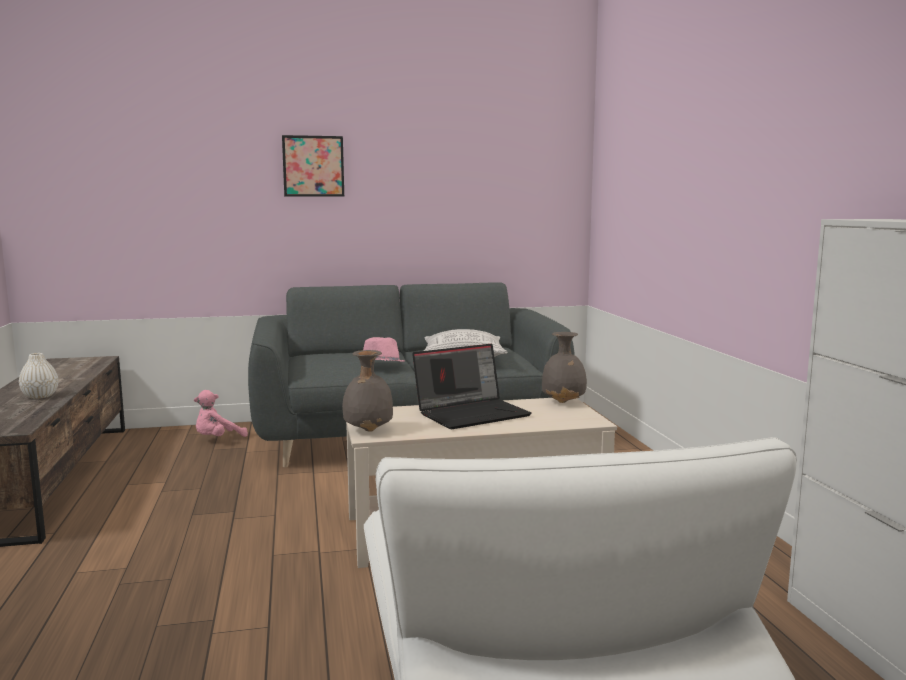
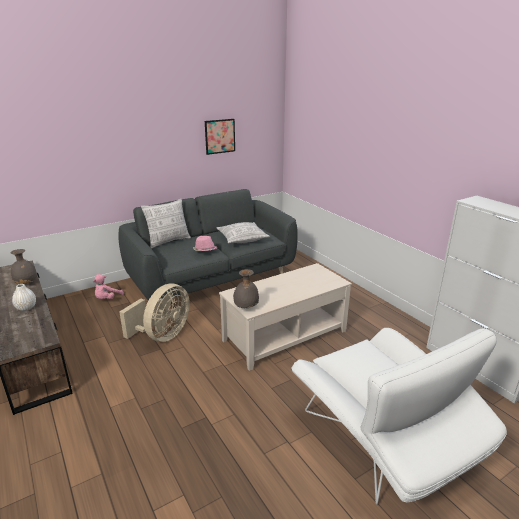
camera: 20 degrees left, 15 degrees up
picture [282,135,344,197] -> picture moved to [205,119,235,155]
laptop [412,344,532,429] -> none
grey vase [542,332,587,403] -> grey vase moved to [11,249,37,284]
none -> beige fan [120,283,190,342]
none -> pillow [141,198,191,249]

